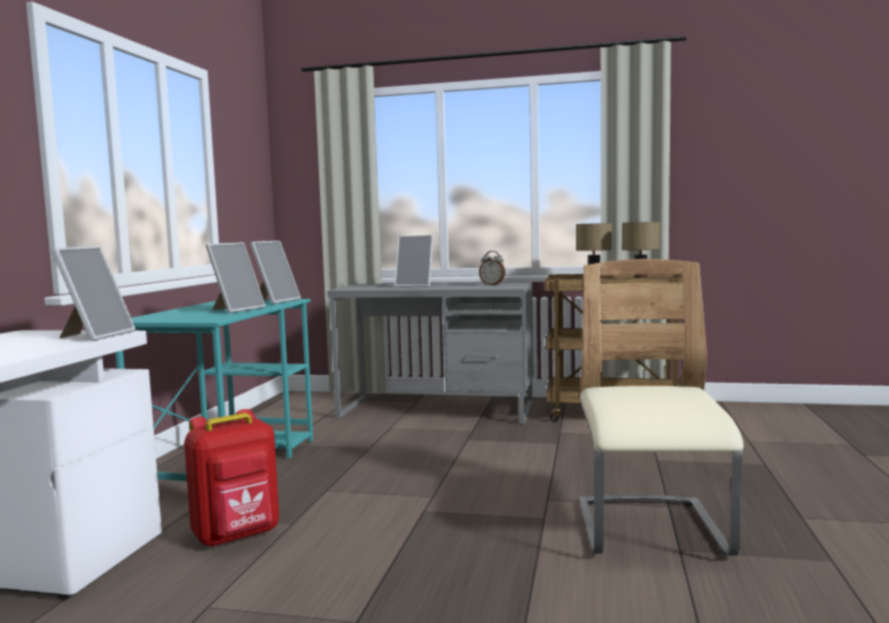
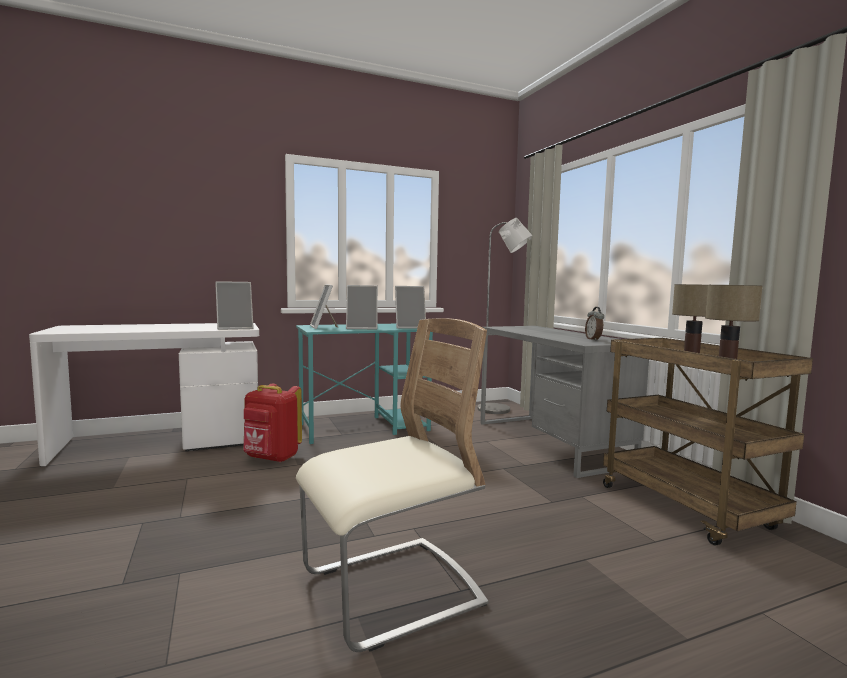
camera: 55 degrees right, 0 degrees up
picture frame [394,235,433,287] -> picture frame moved to [310,284,339,329]
none -> grey floor lamp [478,218,532,414]

